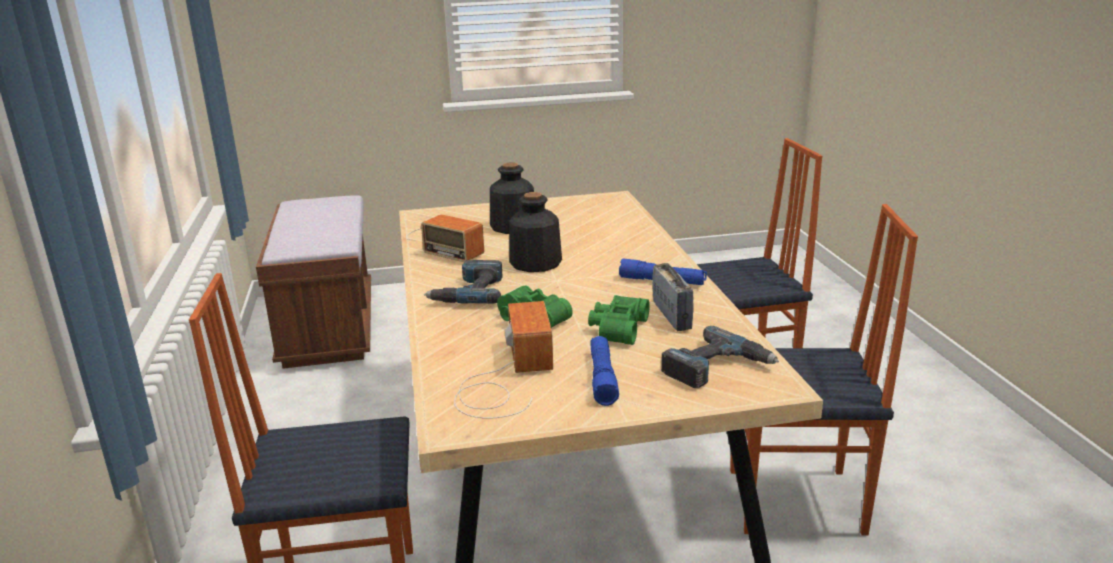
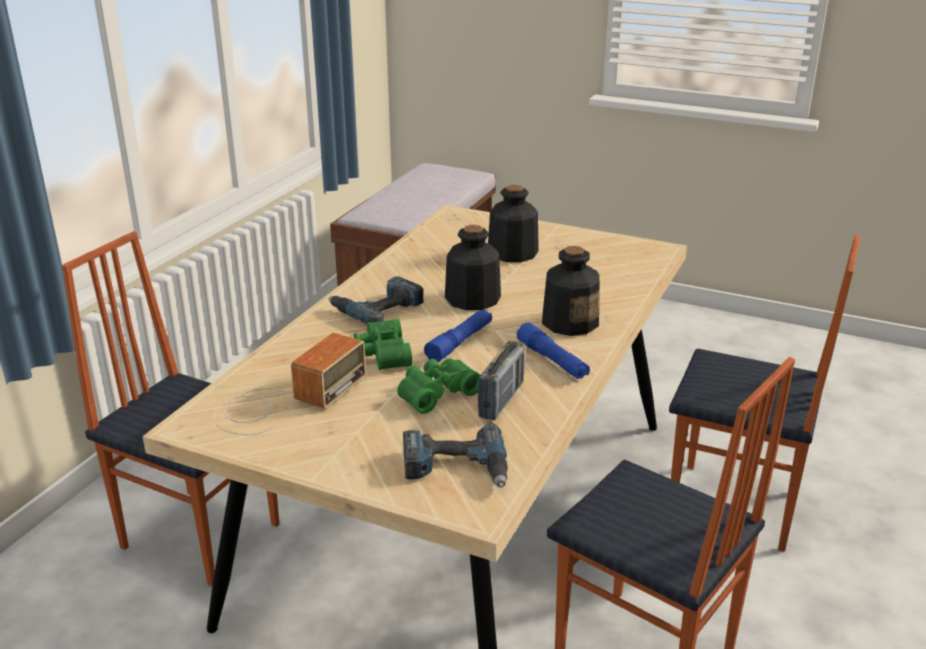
camera: 35 degrees right, 5 degrees up
radio [406,214,484,262] -> none
blue flashlight [590,336,619,406] -> blue flashlight moved to [424,310,492,362]
none -> bottle [542,246,600,336]

